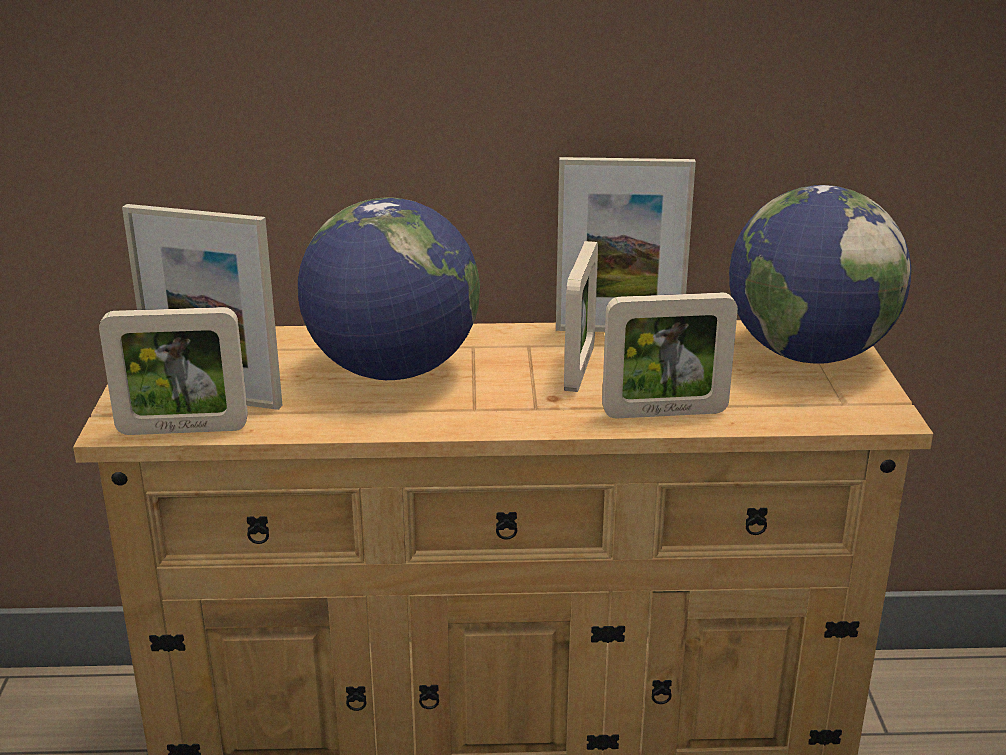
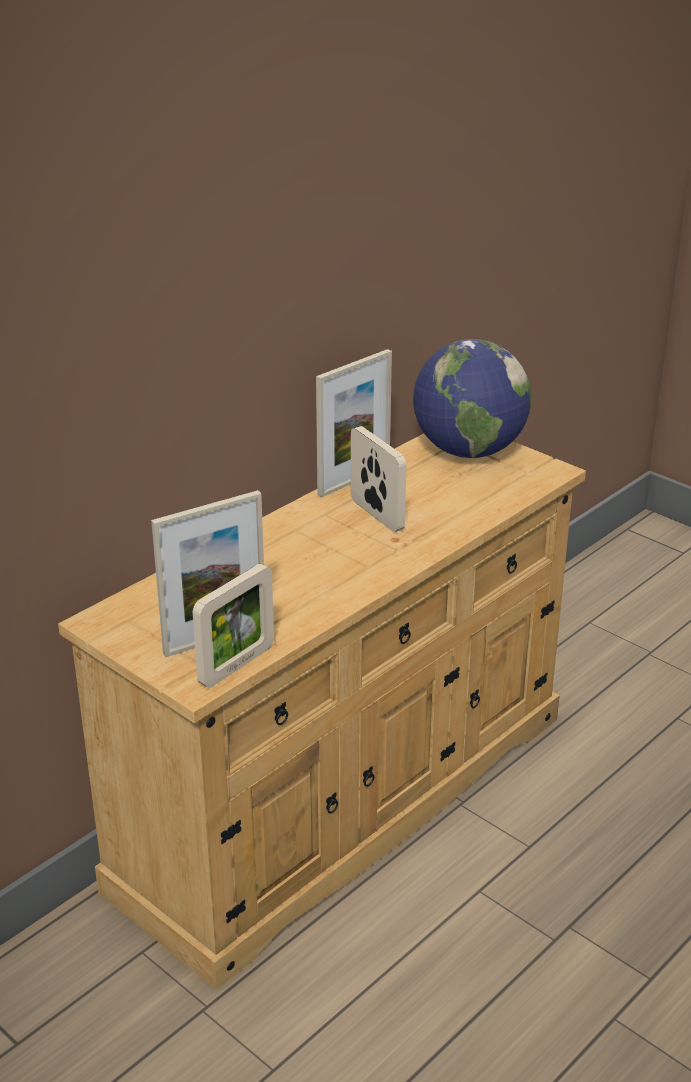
camera: 45 degrees left, 5 degrees up
globe [298,197,480,380] -> none
picture frame [602,293,738,419] -> none

